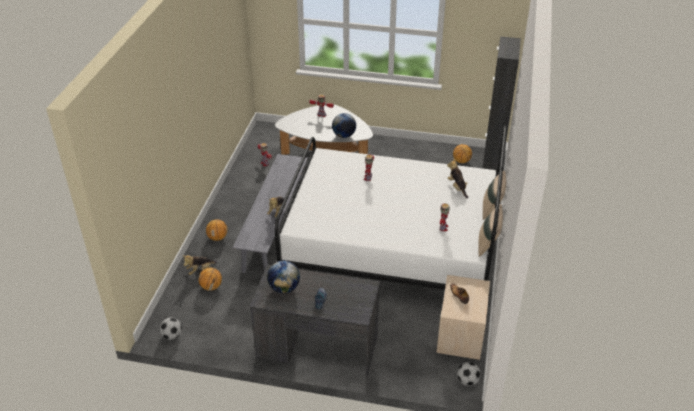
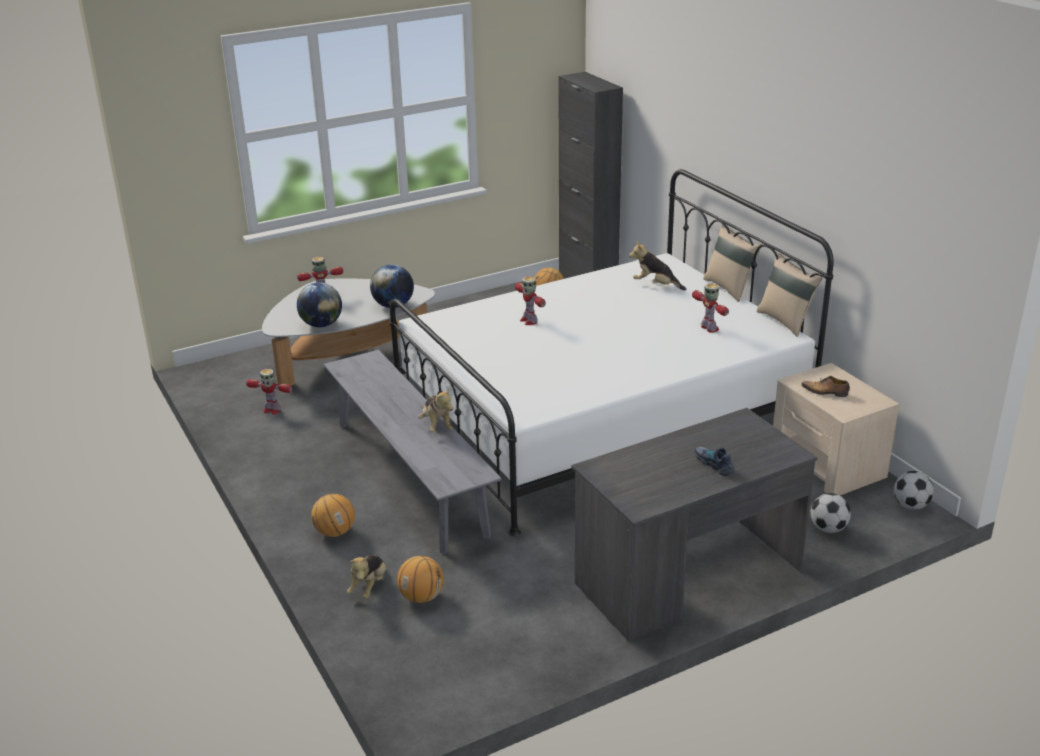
camera: 40 degrees left, 10 degrees down
football [160,317,182,340] -> football moved to [810,493,851,533]
globe [267,260,300,293] -> globe moved to [297,282,342,327]

